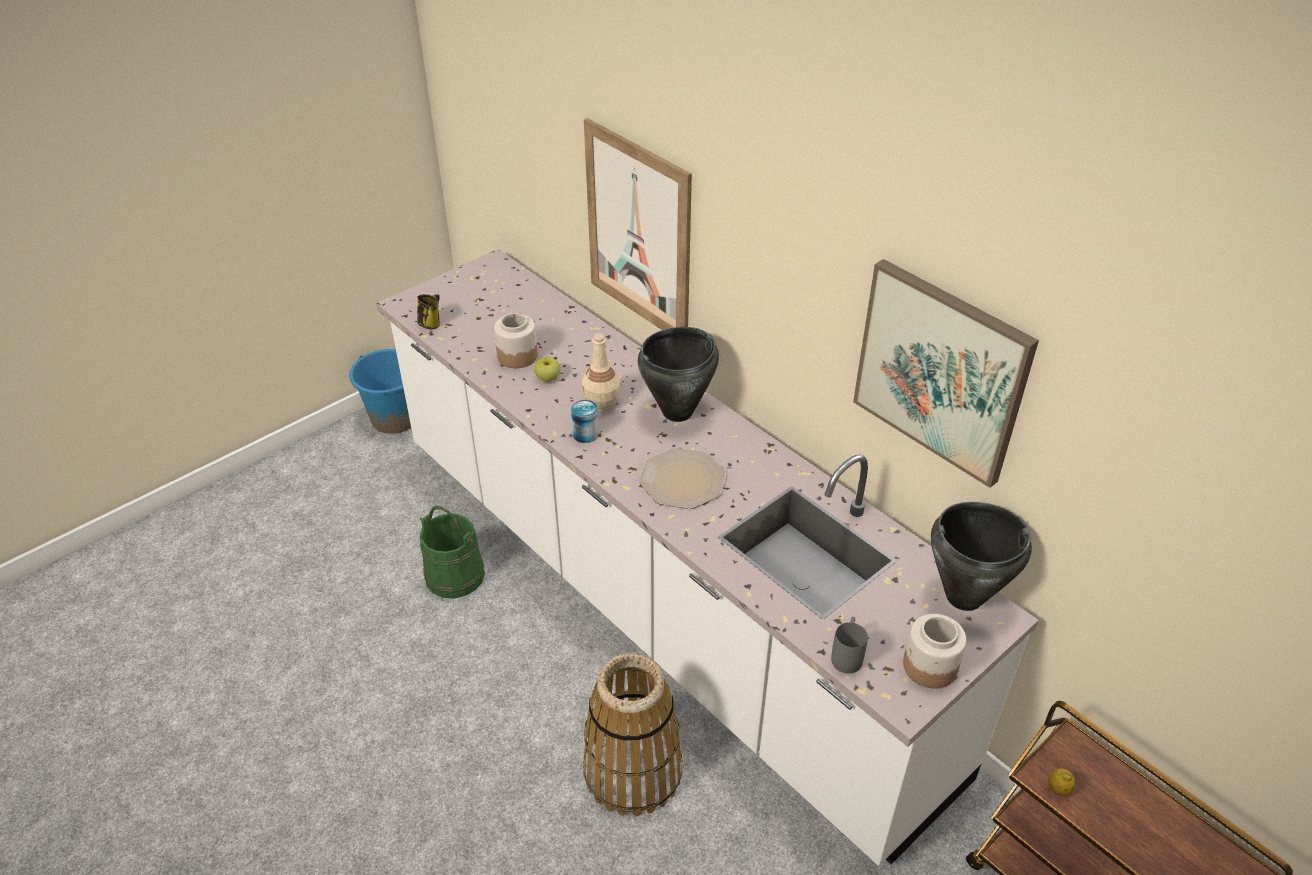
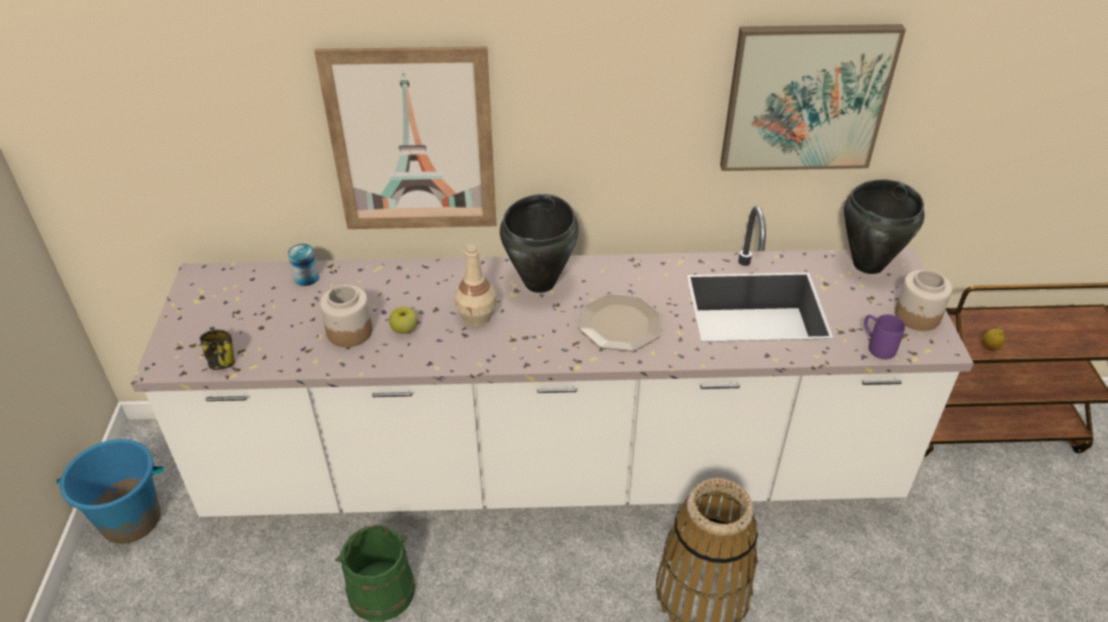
camera: 50 degrees left, 0 degrees up
can [571,400,598,443] -> can moved to [288,244,320,286]
grey mug [831,617,868,674] -> purple mug [864,314,905,359]

